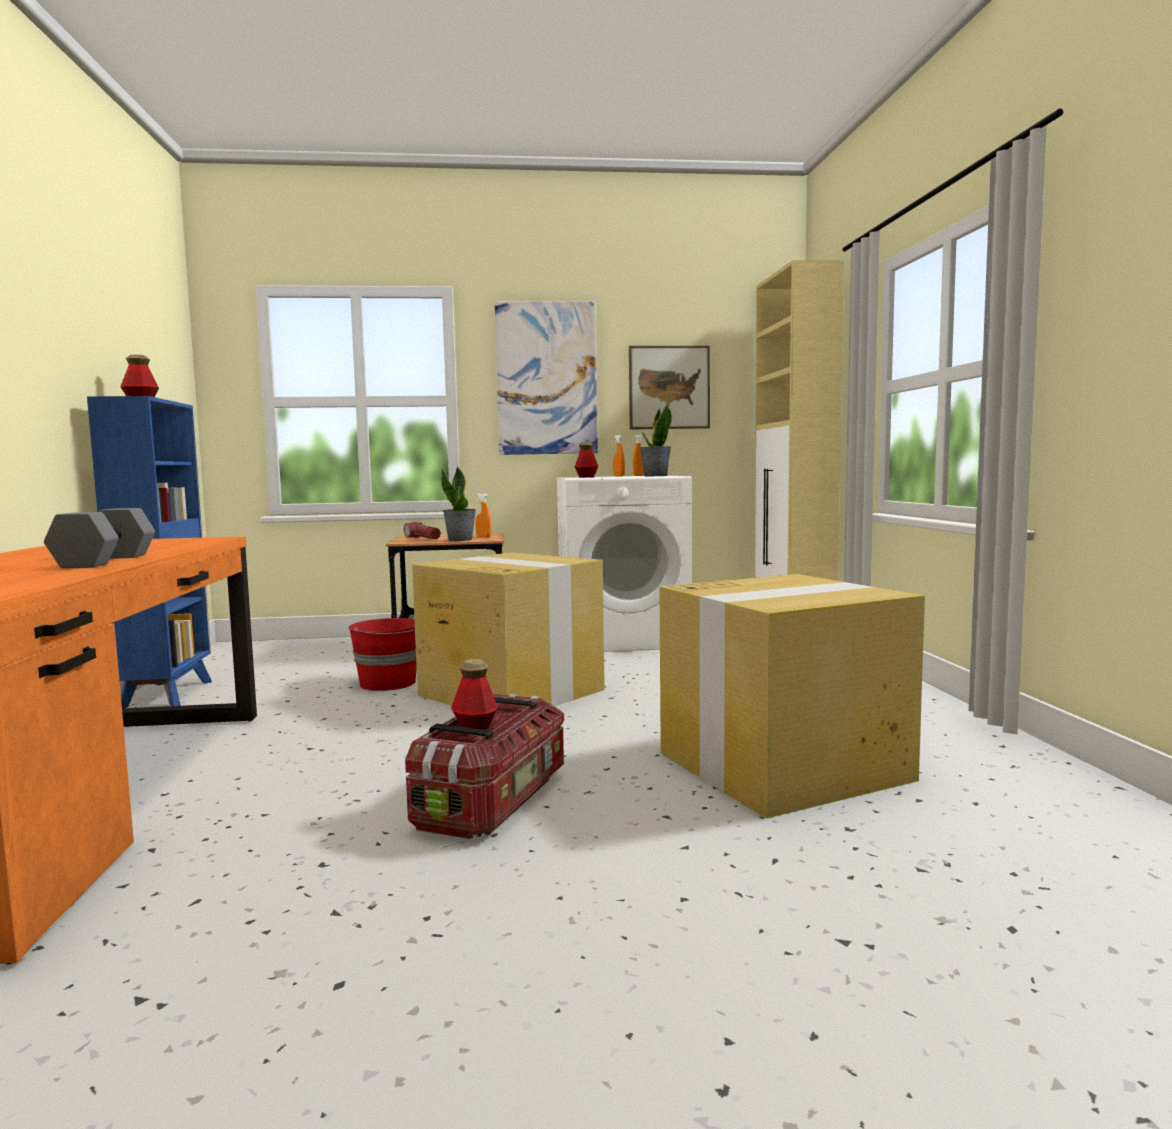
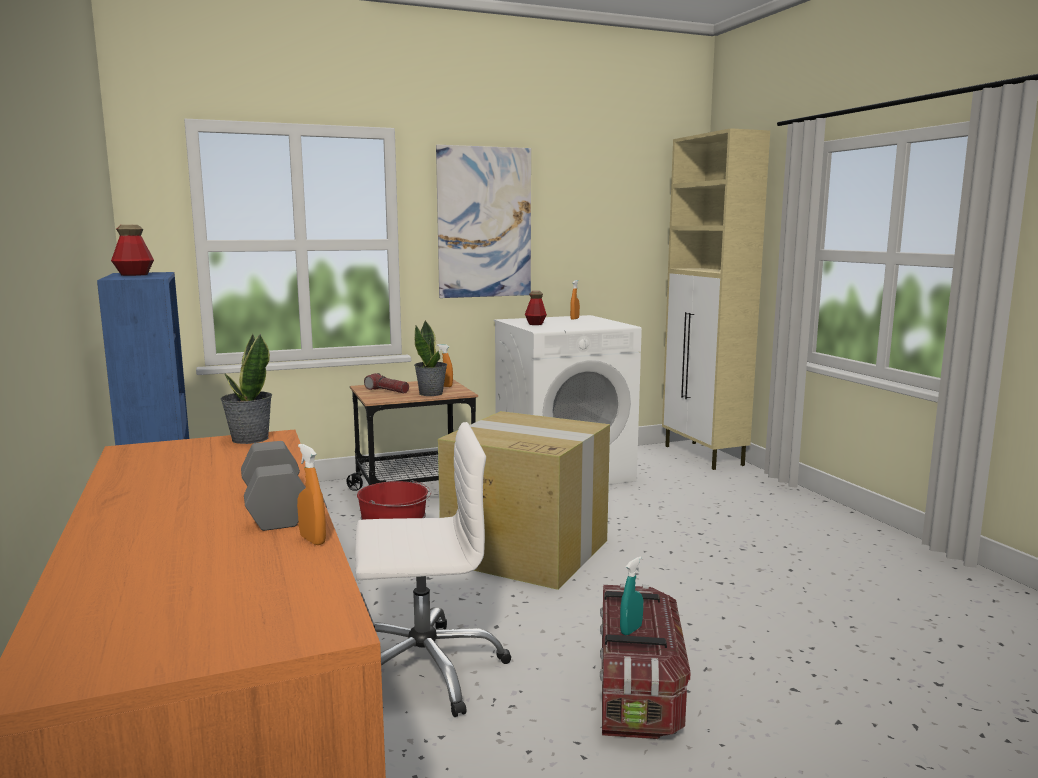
camera: 15 degrees left, 5 degrees up
bottle [451,659,498,730] -> turquoise spray bottle [620,557,643,635]
orange spray bottle [613,435,625,476] -> orange spray bottle moved to [297,444,326,545]
picture [629,346,710,429] -> none
potted plant [639,404,672,476] -> potted plant moved to [220,334,272,444]
cardboard box [659,574,925,819] -> none
none -> white office chair [355,422,511,717]

